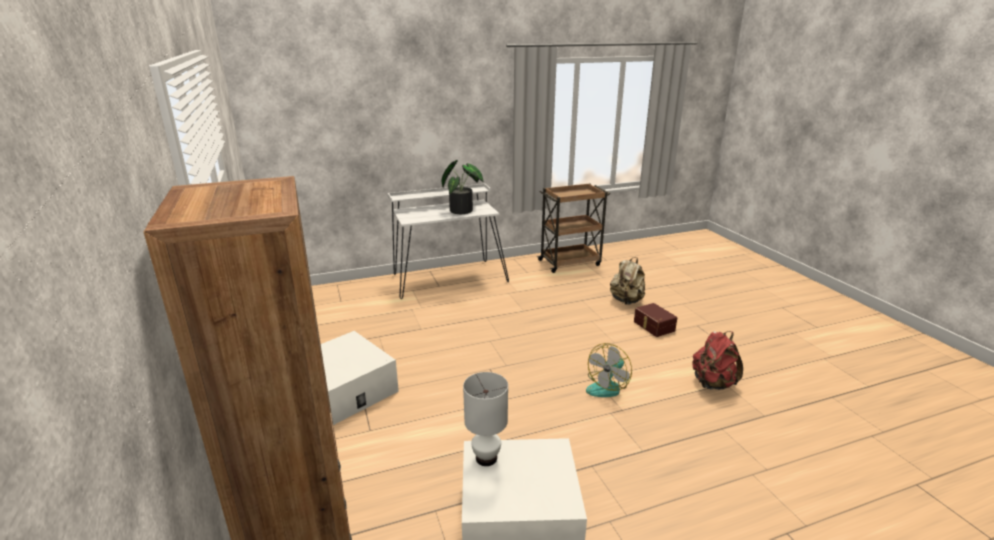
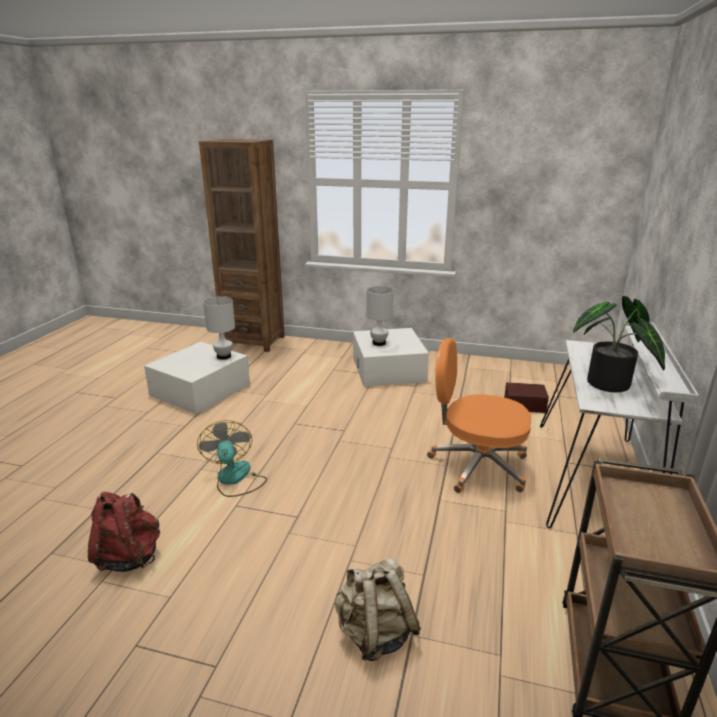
camera: 125 degrees right, 0 degrees up
brown storage box [634,303,677,337] -> brown storage box moved to [504,382,549,413]
none -> white table lamp [366,286,394,346]
none -> orange office chair [427,338,531,493]

